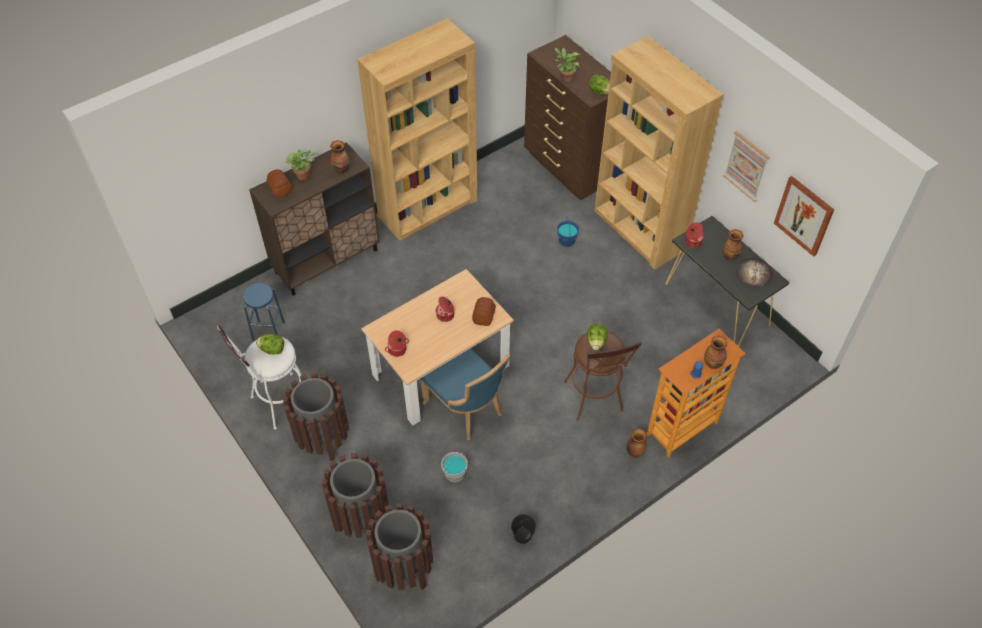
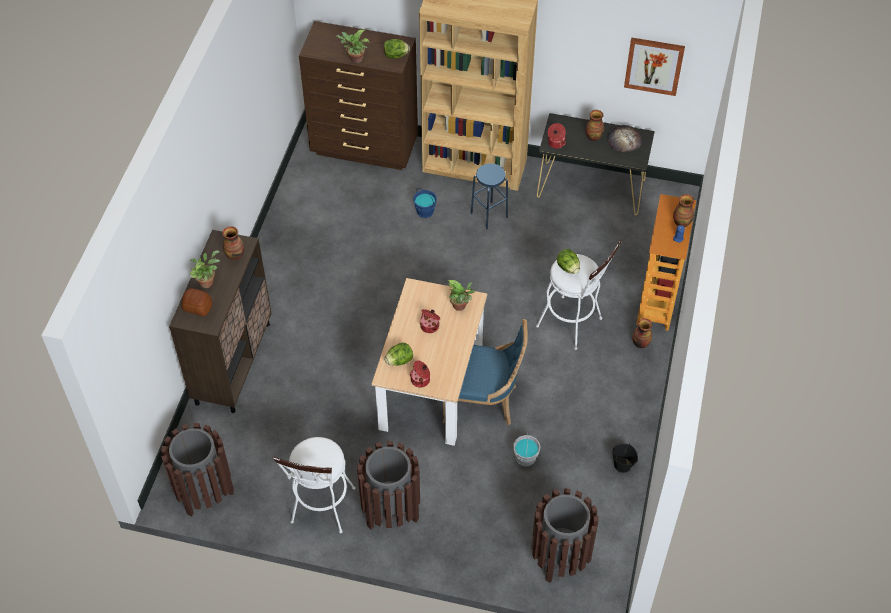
camera: 40 degrees left, 0 degrees up
blue stool [243,283,285,342] -> blue stool moved to [471,163,508,230]
lettuce [256,334,284,354] -> lettuce moved to [384,343,413,366]
brown trash can [322,453,389,538] -> brown trash can moved to [161,423,234,516]
brown bookcase [357,18,477,241] -> none
bread [472,297,496,326] -> potted plant [447,280,475,311]
brown stool [564,332,642,421] -> white stool [536,240,622,350]
picture [723,131,770,202] -> none

